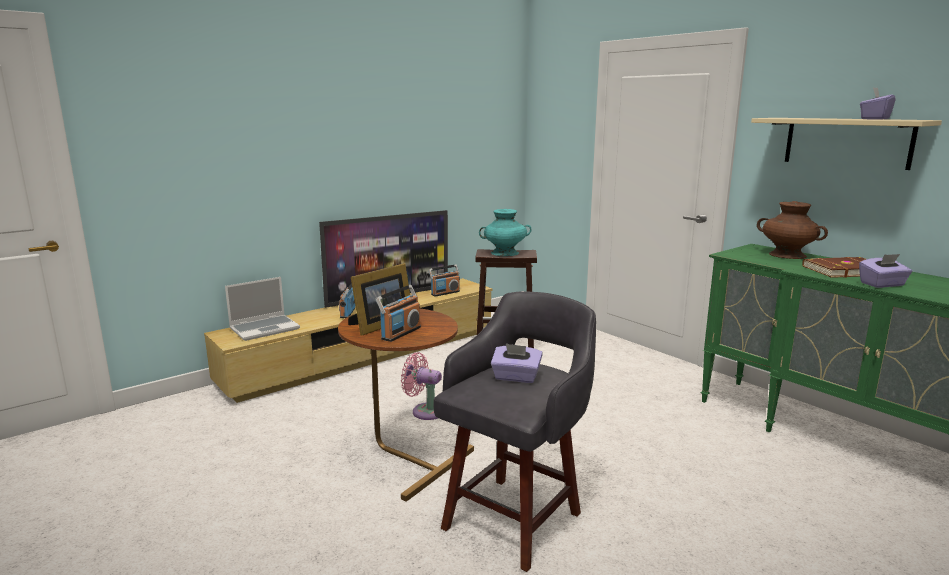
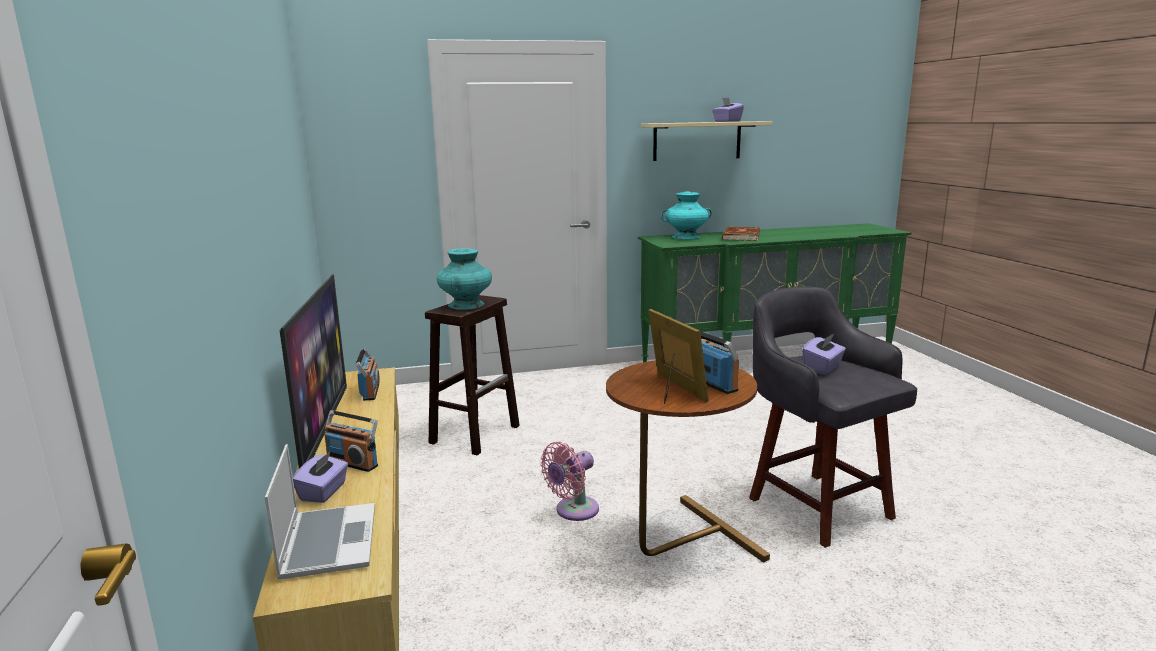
camera: 65 degrees left, 0 degrees up
brown vase [757,201,828,259] -> turquoise vase [661,191,712,239]
purple tissue box [859,254,912,288] -> purple tissue box moved to [293,452,348,503]

